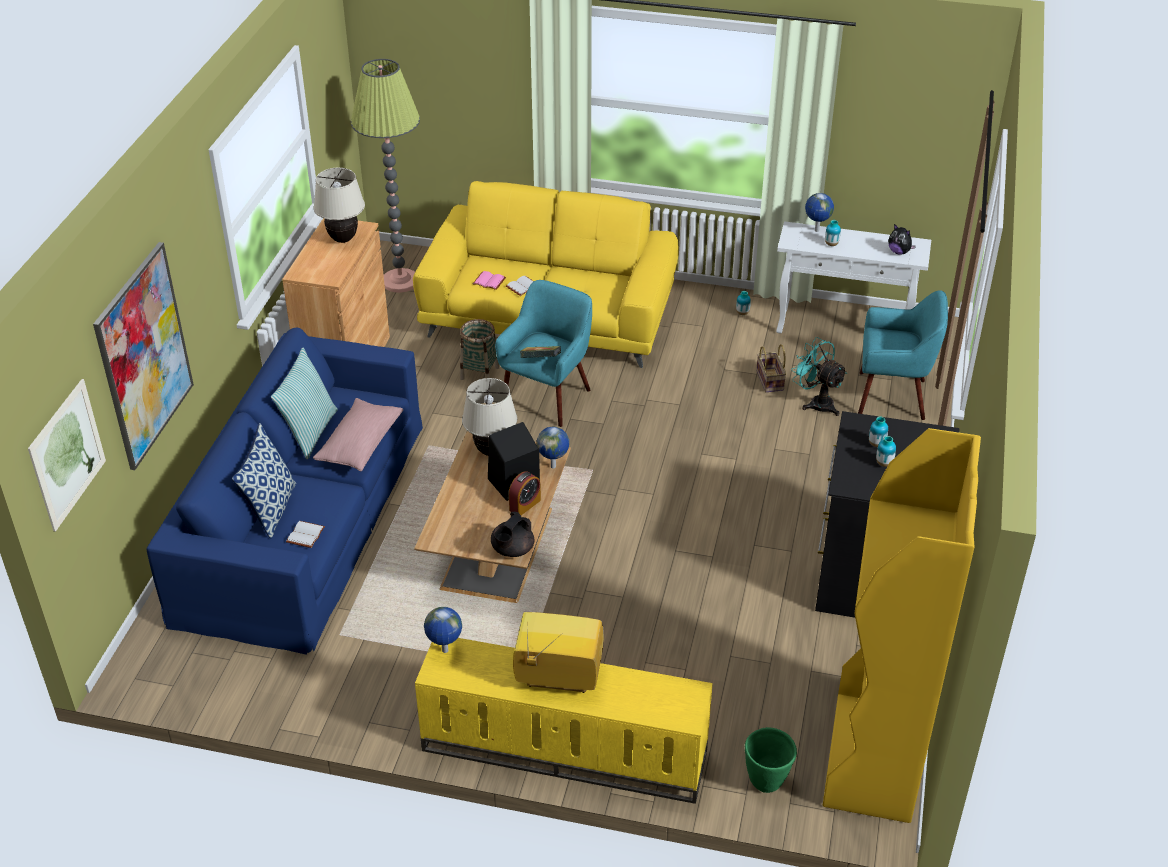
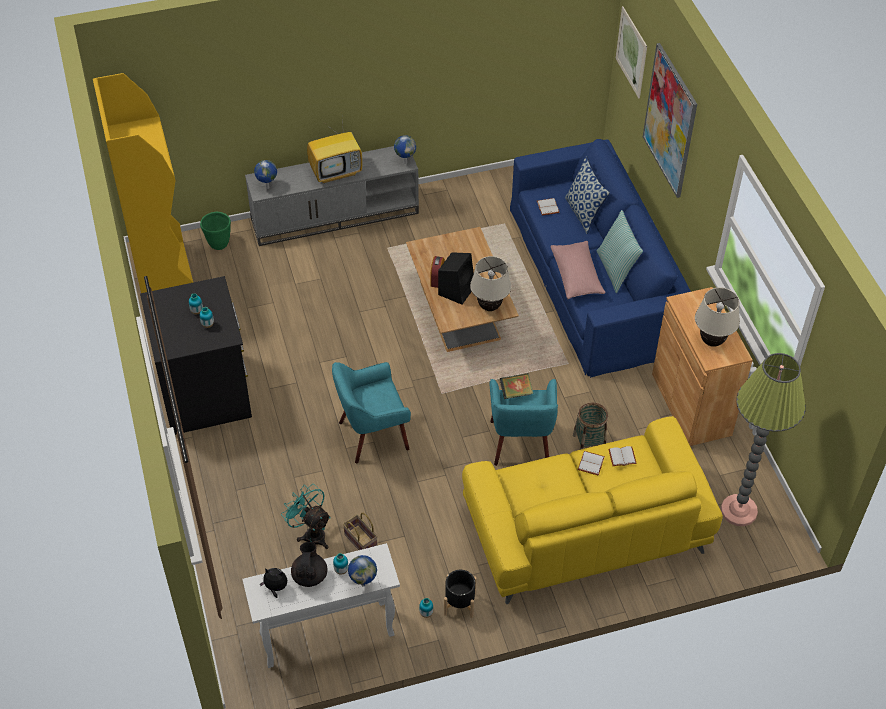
camera: 150 degrees right, 10 degrees up
yellow tv stand [415,638,713,804] -> grey tv stand [245,146,419,246]
pink book [473,271,506,290] -> white book [609,446,637,466]
black teapot [491,512,534,557] -> black teapot moved to [291,542,327,587]
globe [537,427,569,469] -> globe moved to [254,160,277,189]
turquoise fan [791,337,847,416] -> turquoise fan turned 150 degrees counterclockwise [281,484,331,549]
turquoise armchair [858,290,948,420] -> turquoise armchair moved to [332,362,411,464]
none -> black planter [444,570,476,618]

